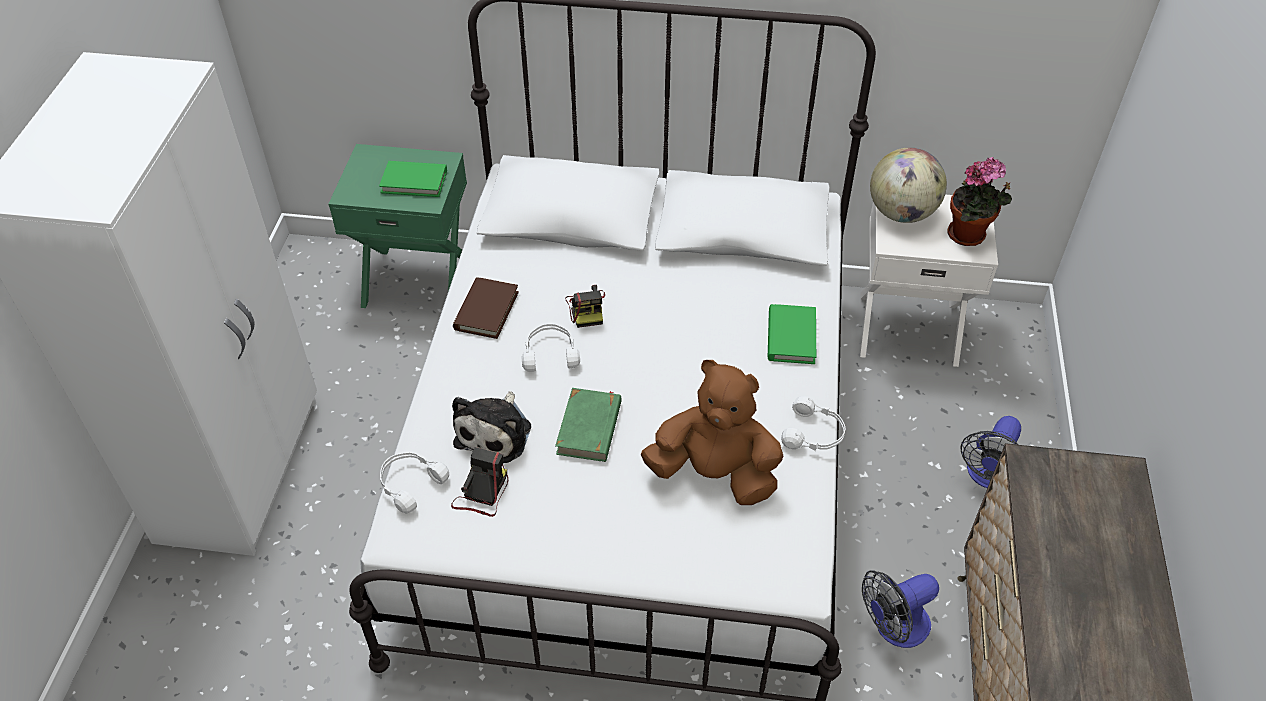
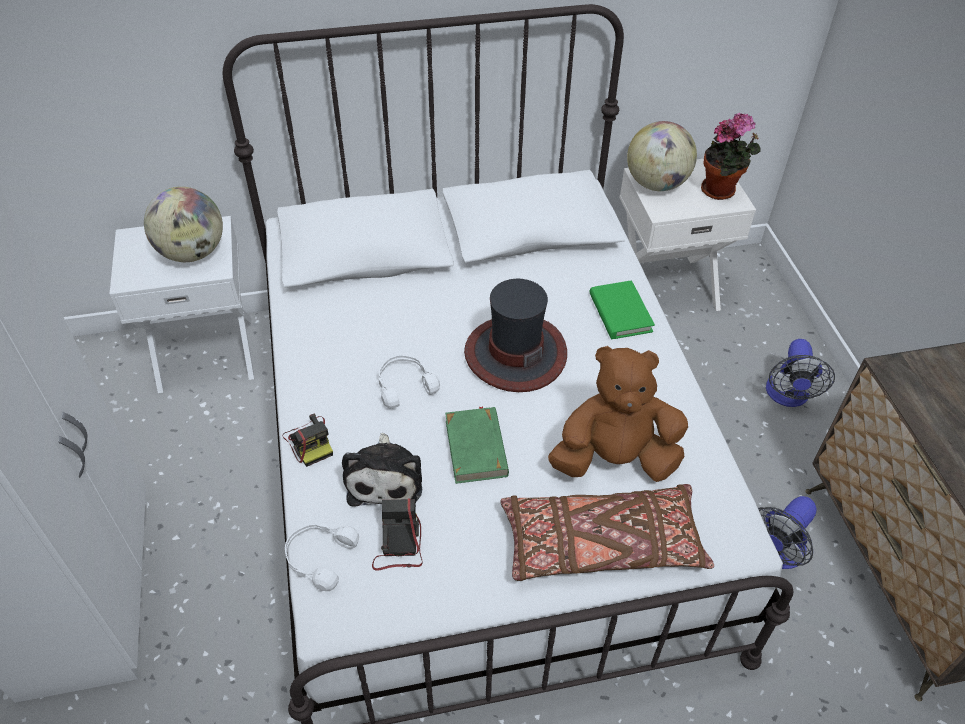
camera: 20 degrees left, 0 degrees up
green nightstand [328,144,467,308] -> white nightstand [110,216,254,393]
green book [379,161,447,197] -> globe [144,187,223,262]
brown book [453,277,519,339] -> none
camera [566,285,605,328] -> camera moved to [283,413,333,467]
white headphones [781,396,845,451] -> none
none -> hat [464,279,567,392]
none -> brown pillow [500,484,714,581]

